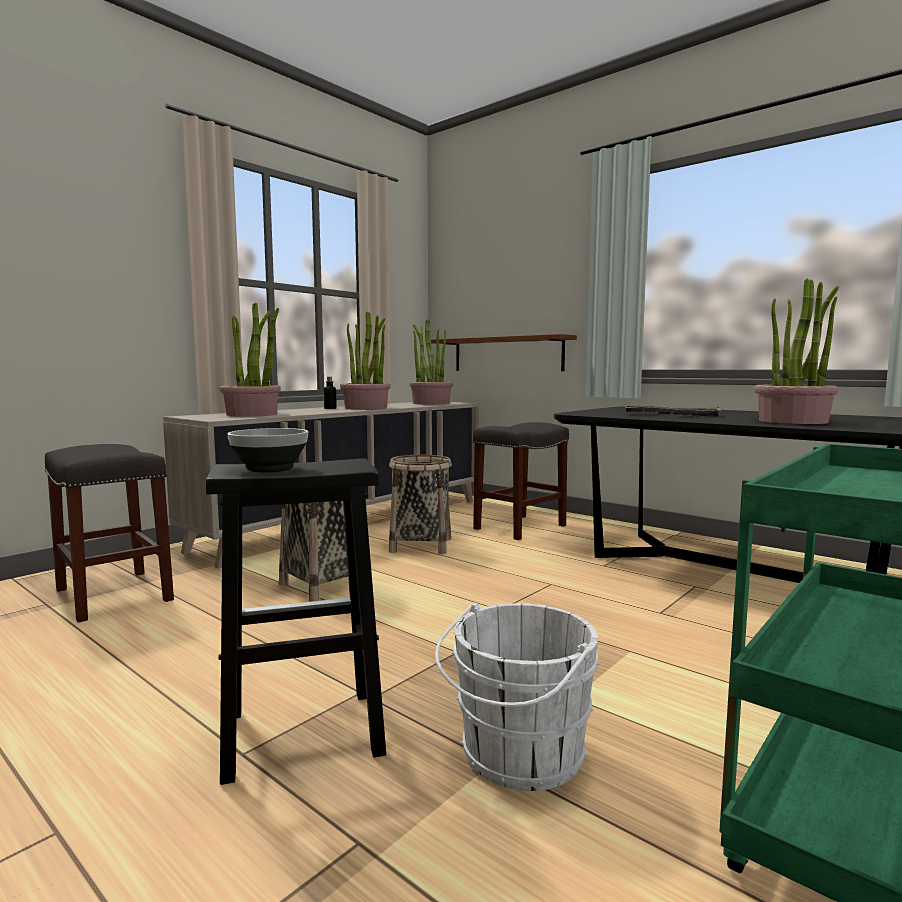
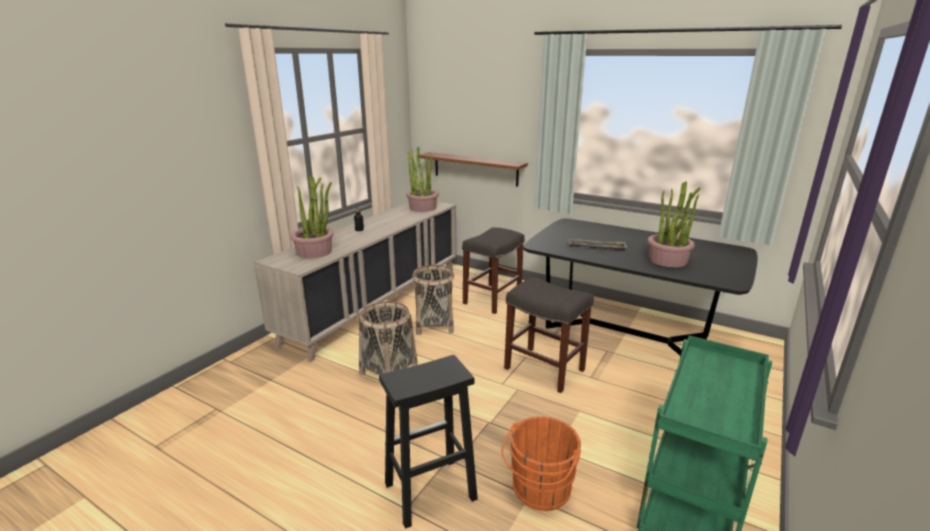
camera: 10 degrees left, 15 degrees up
grey stool [44,444,174,623] -> grey stool moved to [504,277,594,393]
bowl [227,428,308,472] -> none
potted plant [340,312,391,410] -> none
white bucket [435,603,600,791] -> orange bucket [501,416,581,511]

